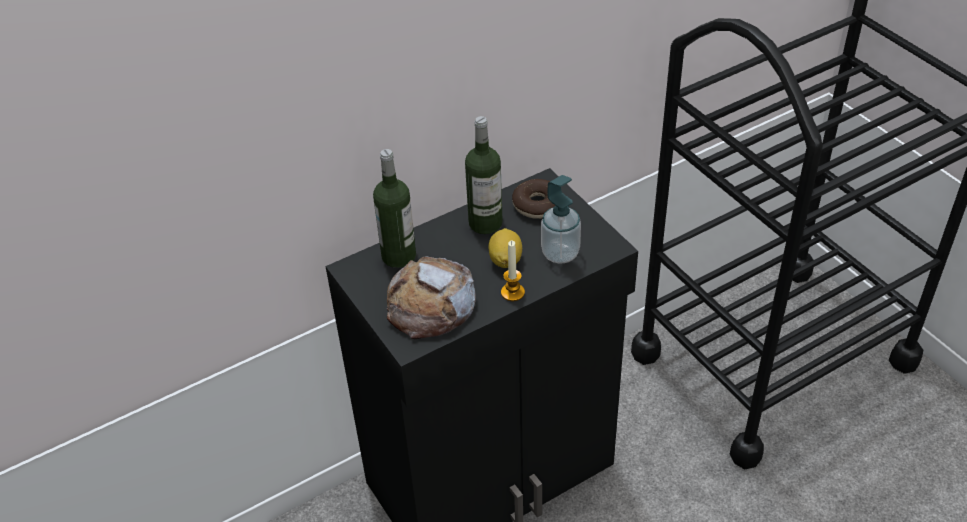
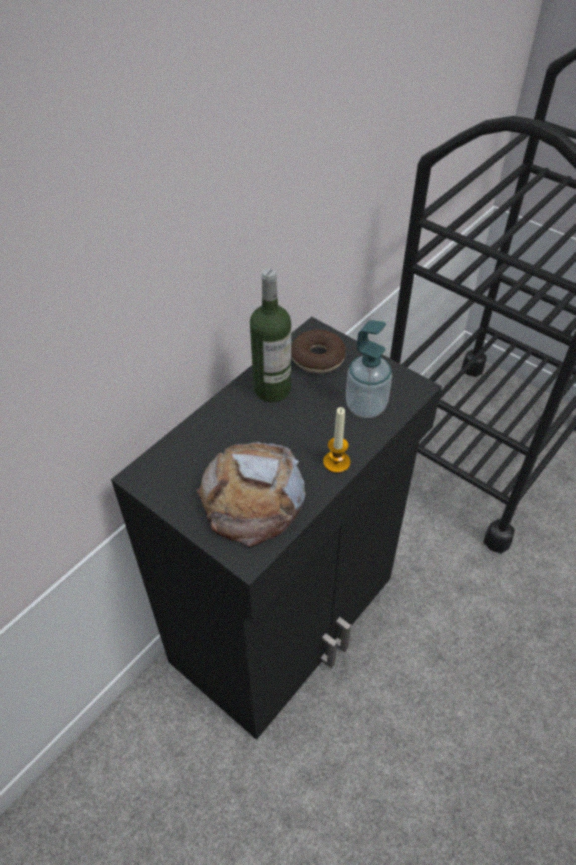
camera: 20 degrees left, 5 degrees up
bottle [373,149,416,268] -> none
lemon [488,228,522,268] -> none

